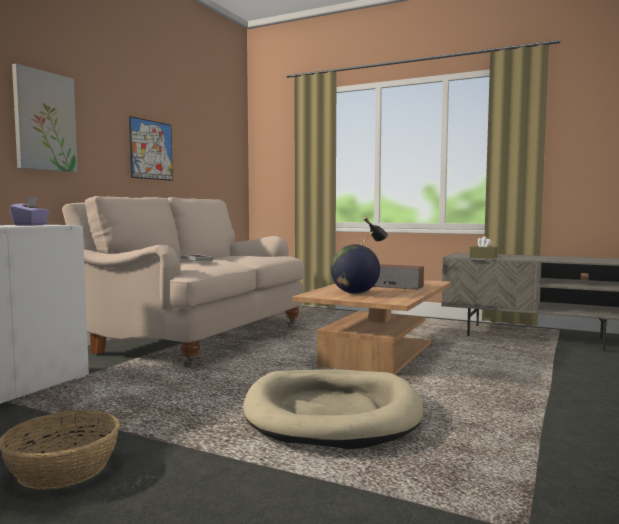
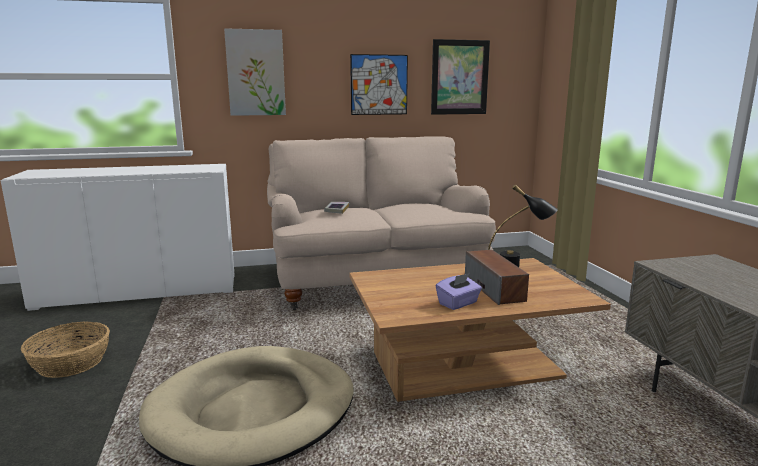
camera: 50 degrees right, 10 degrees up
purple tissue box [10,197,50,226] -> purple tissue box moved to [436,273,482,310]
globe [331,244,380,294] -> none
brown tissue box [470,236,498,258] -> none
none -> picture [431,39,490,115]

